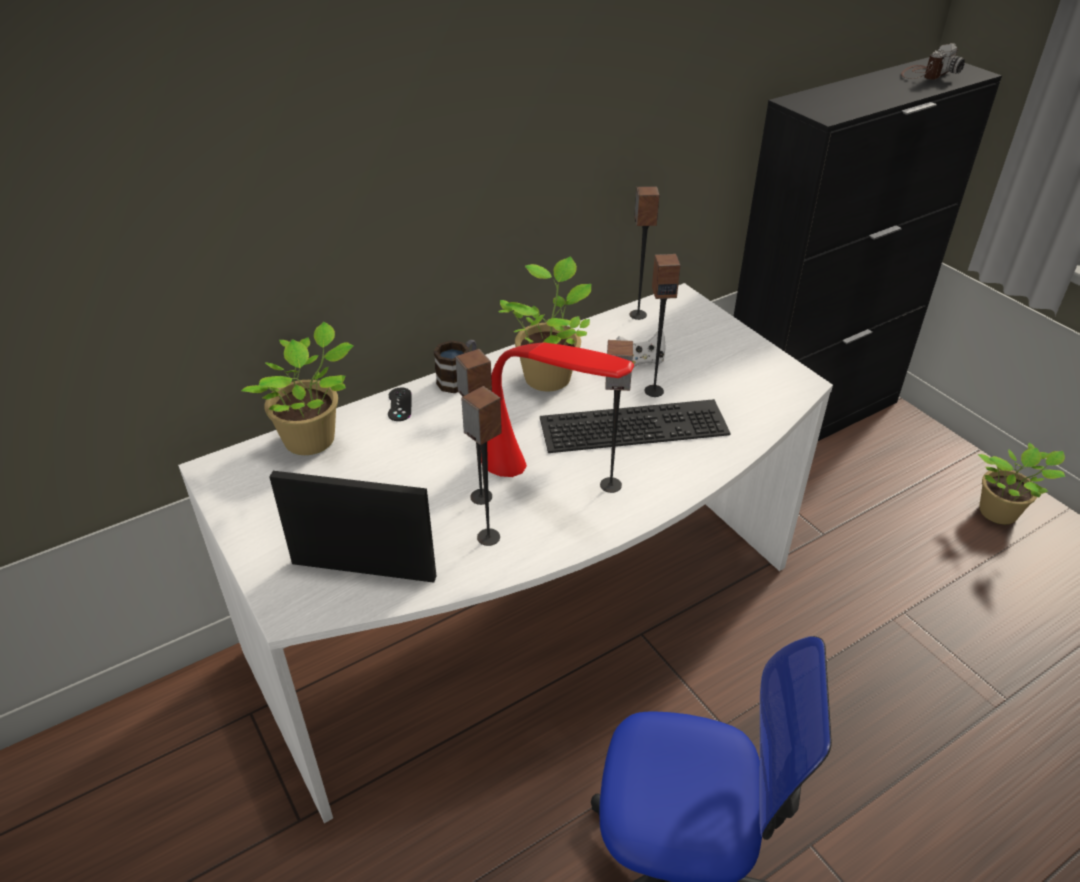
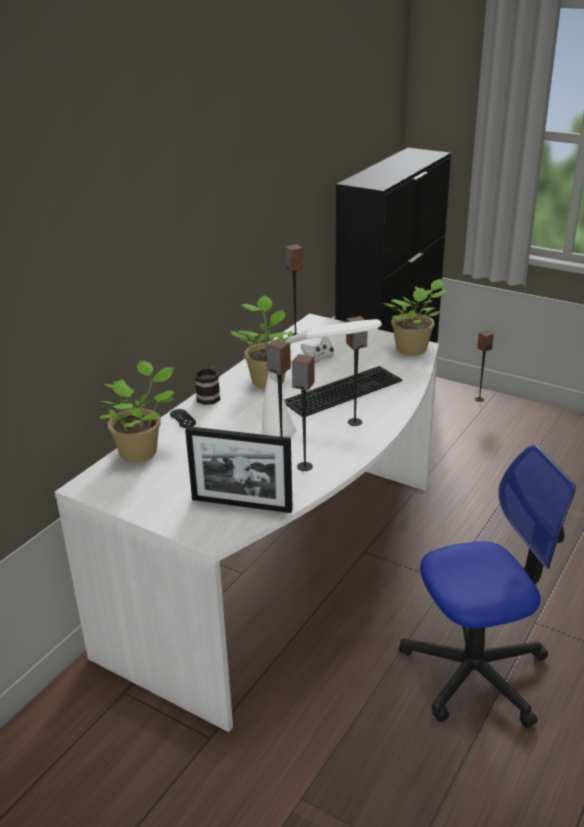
camera: 25 degrees left, 10 degrees down
picture frame [269,471,436,583] -> picture frame turned 150 degrees counterclockwise [185,426,293,513]
red table lamp [481,342,634,477] -> white table lamp [262,319,382,436]
speaker [645,254,681,397] -> speaker moved to [475,330,494,402]
camera [901,43,965,80] -> none
potted plant [978,443,1065,524] -> potted plant moved to [382,279,448,356]

